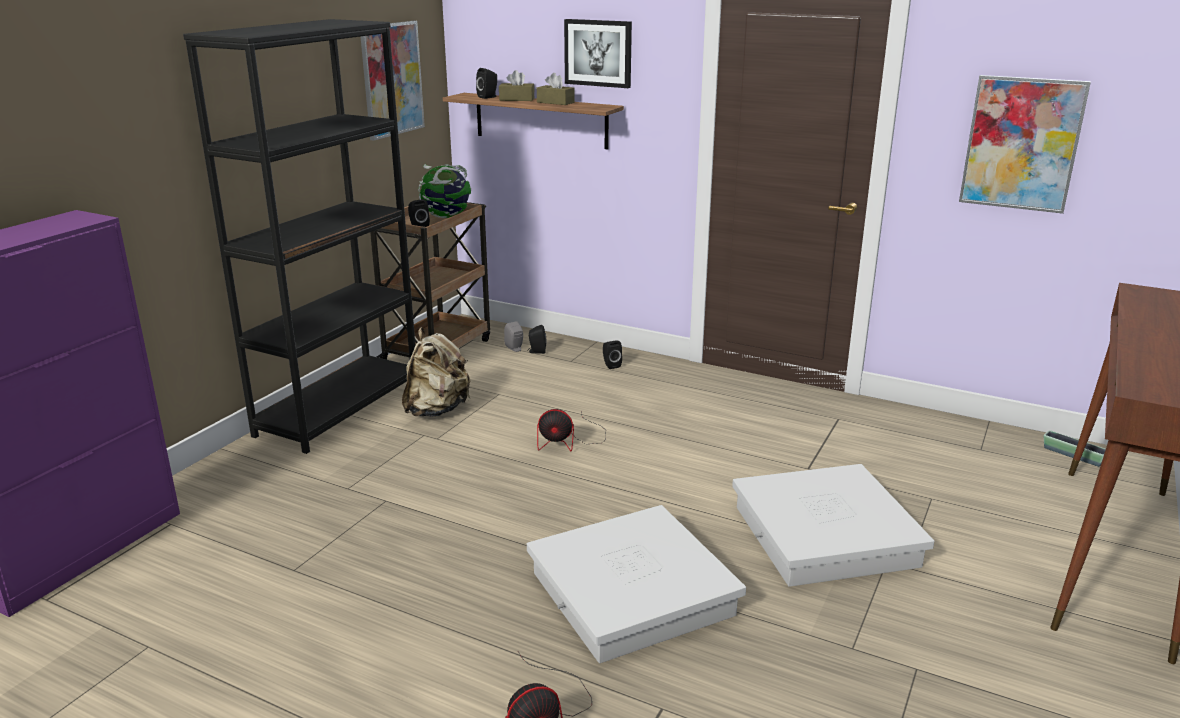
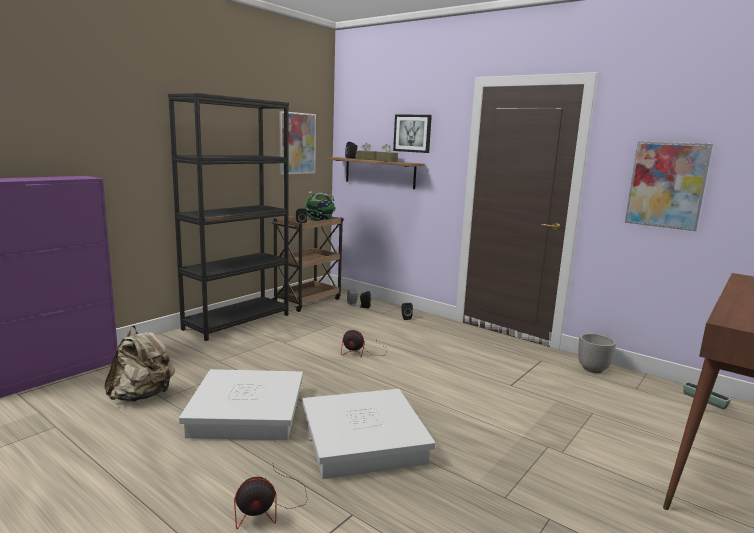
camera: 10 degrees right, 10 degrees down
beige backpack [402,327,470,417] -> beige backpack moved to [104,325,175,402]
white storage box [732,464,934,587] -> white storage box moved to [179,369,303,440]
none -> planter [578,333,616,373]

